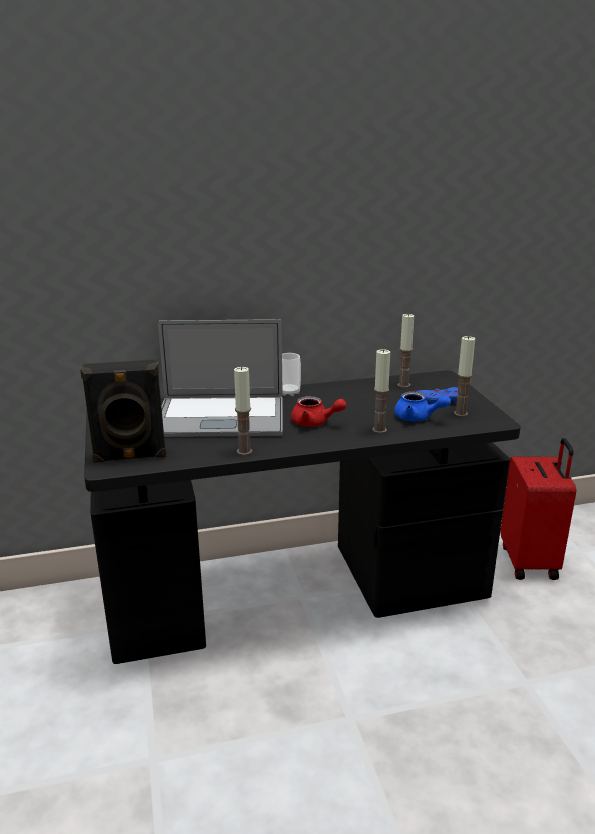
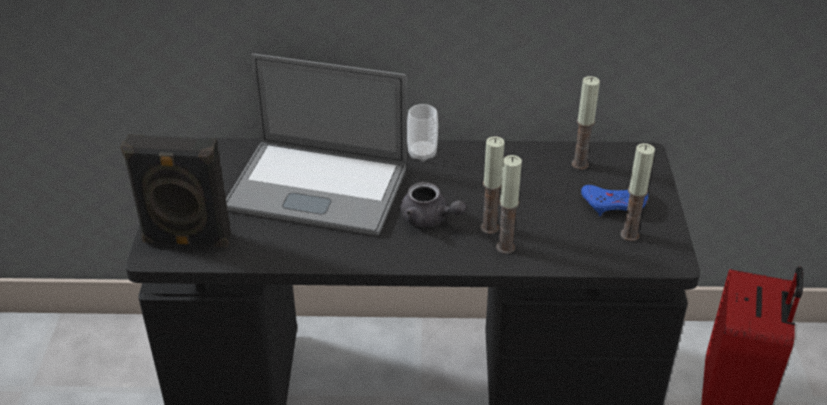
camera: 15 degrees right, 15 degrees up
candle [234,366,252,455] -> candle moved to [481,136,504,234]
red teapot [291,396,346,427] -> grey teapot [400,182,467,227]
blue teapot [394,391,451,421] -> none

